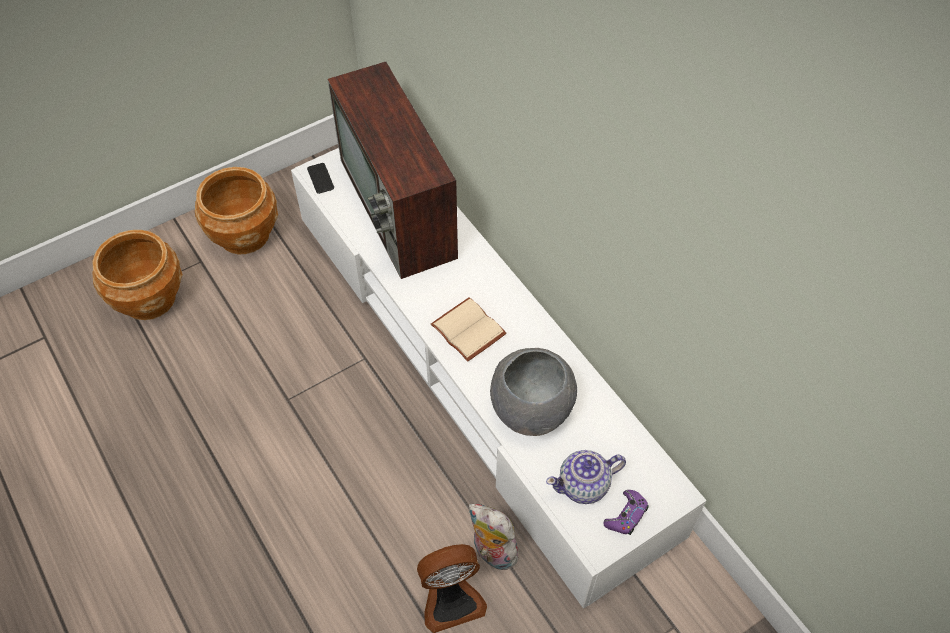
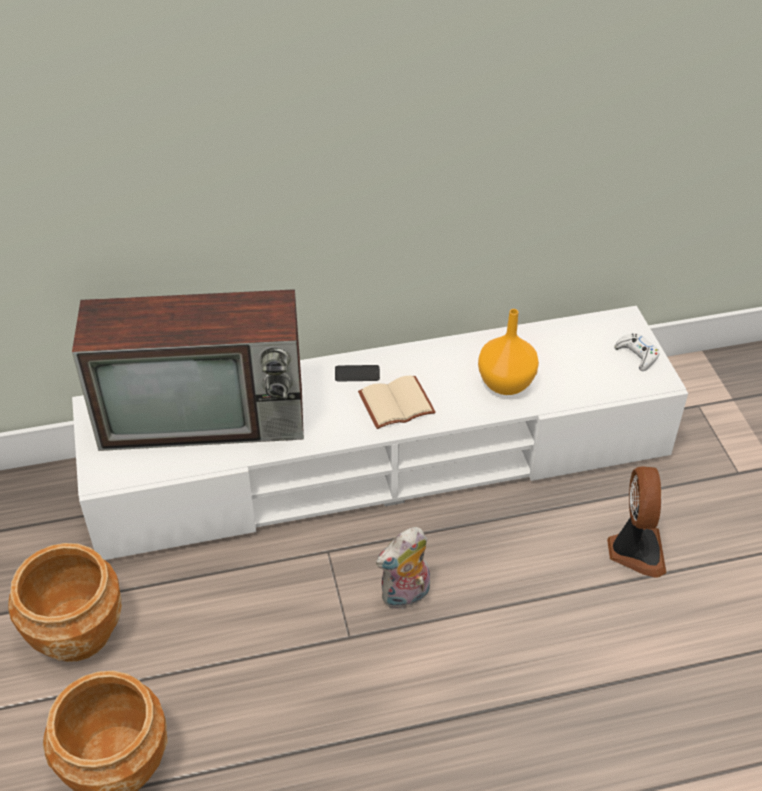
camera: 70 degrees left, 10 degrees down
phone [307,163,334,194] -> phone moved to [335,365,380,382]
plush toy [469,504,518,570] -> plush toy moved to [376,527,430,609]
grey bowl [490,348,577,436] -> orange vase [478,309,539,395]
teapot [546,450,626,504] -> none
purple game controller [603,490,649,535] -> white game controller [614,333,660,371]

